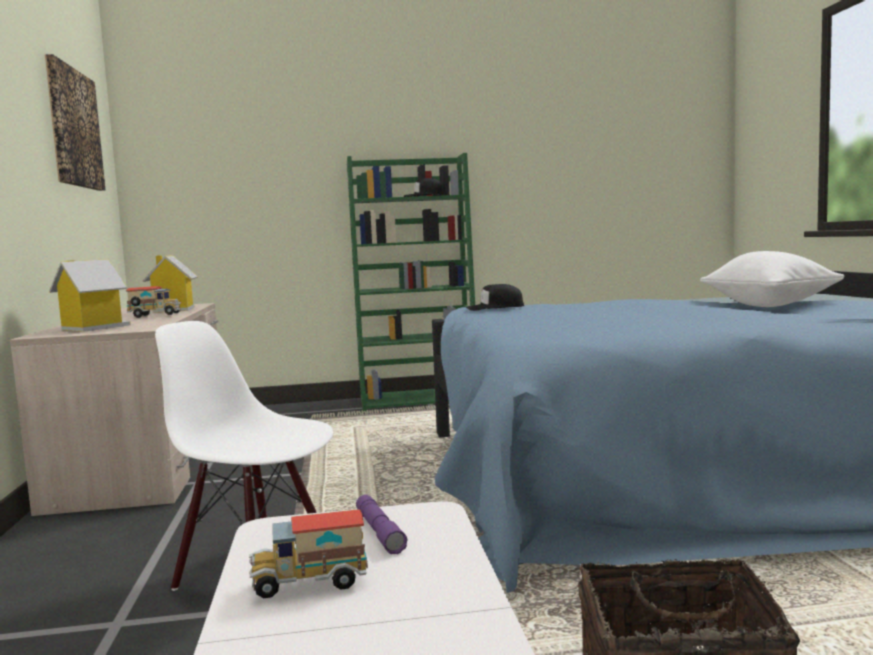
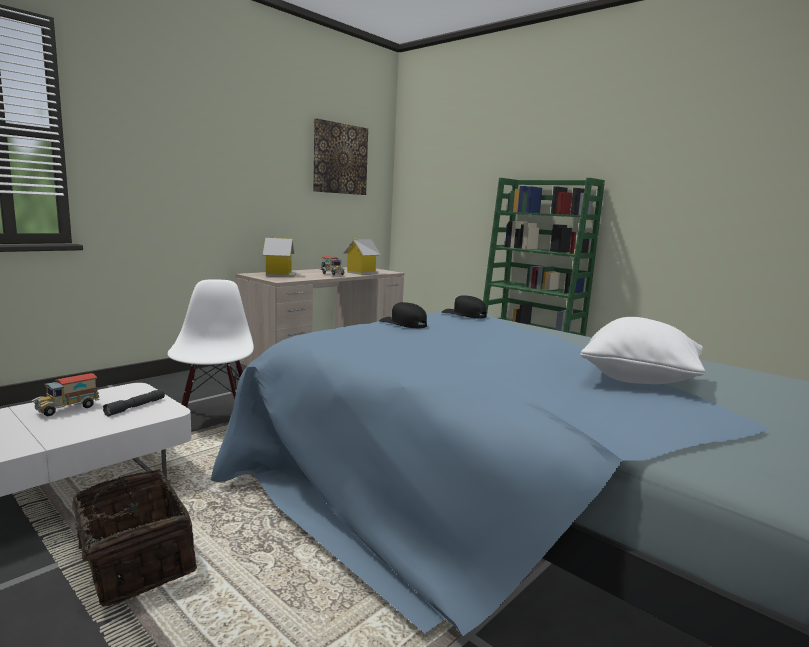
camera: 50 degrees right, 5 degrees up
toy truck [249,509,368,598] -> toy truck turned 90 degrees counterclockwise [32,373,99,416]
purple flashlight [356,495,408,554] -> grey flashlight [103,389,165,417]
black cap [404,178,447,197] -> black cap moved to [379,302,427,328]

